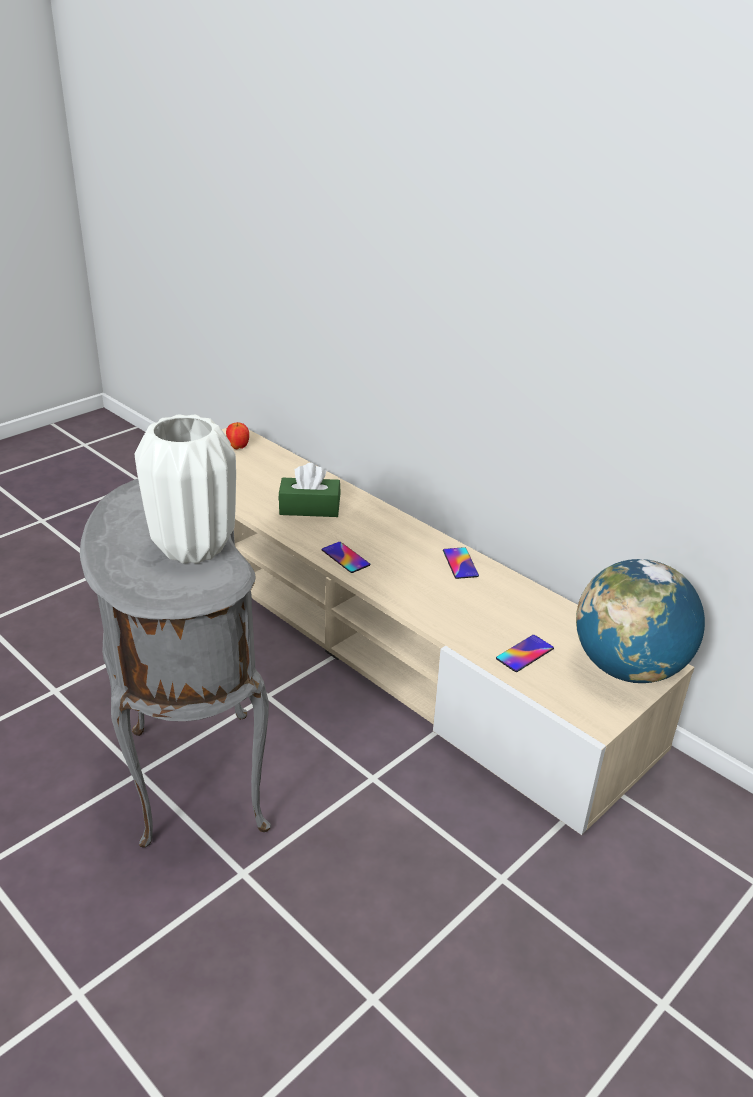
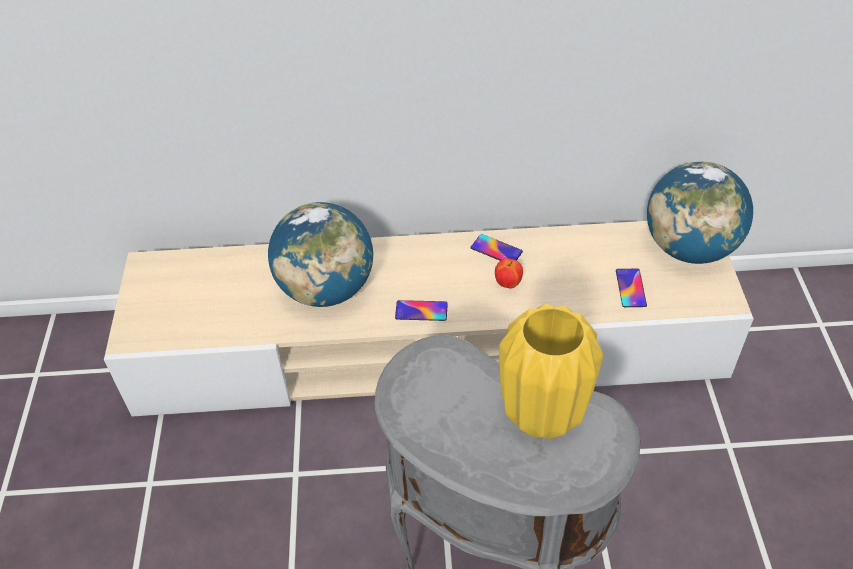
camera: 45 degrees left, 15 degrees up
white vase [135,414,236,564] -> yellow vase [499,304,603,439]
apple [226,422,249,449] -> apple moved to [495,258,523,289]
green tissue box [278,463,341,517] -> globe [268,202,374,307]

